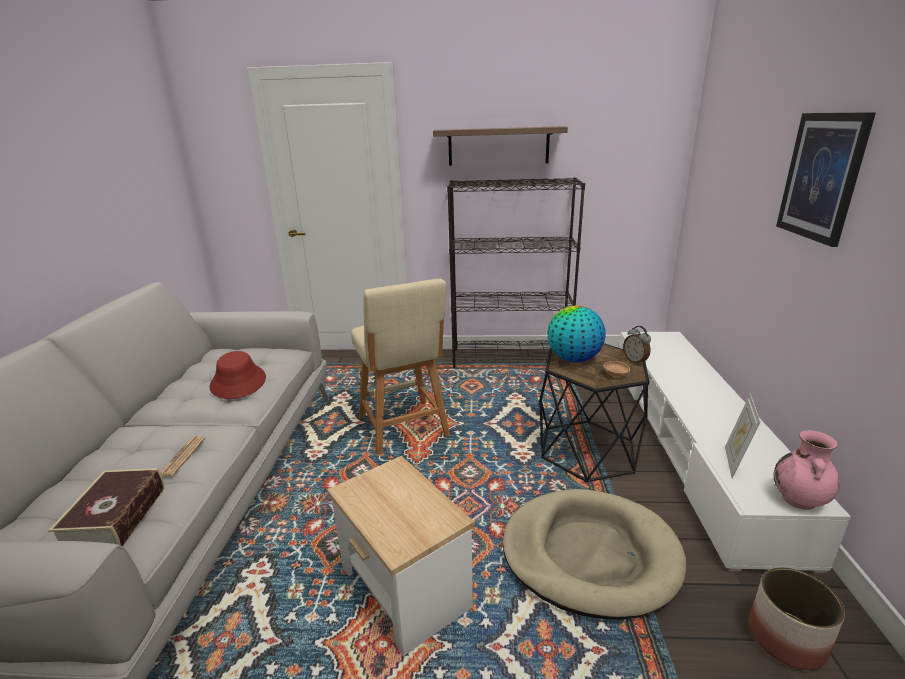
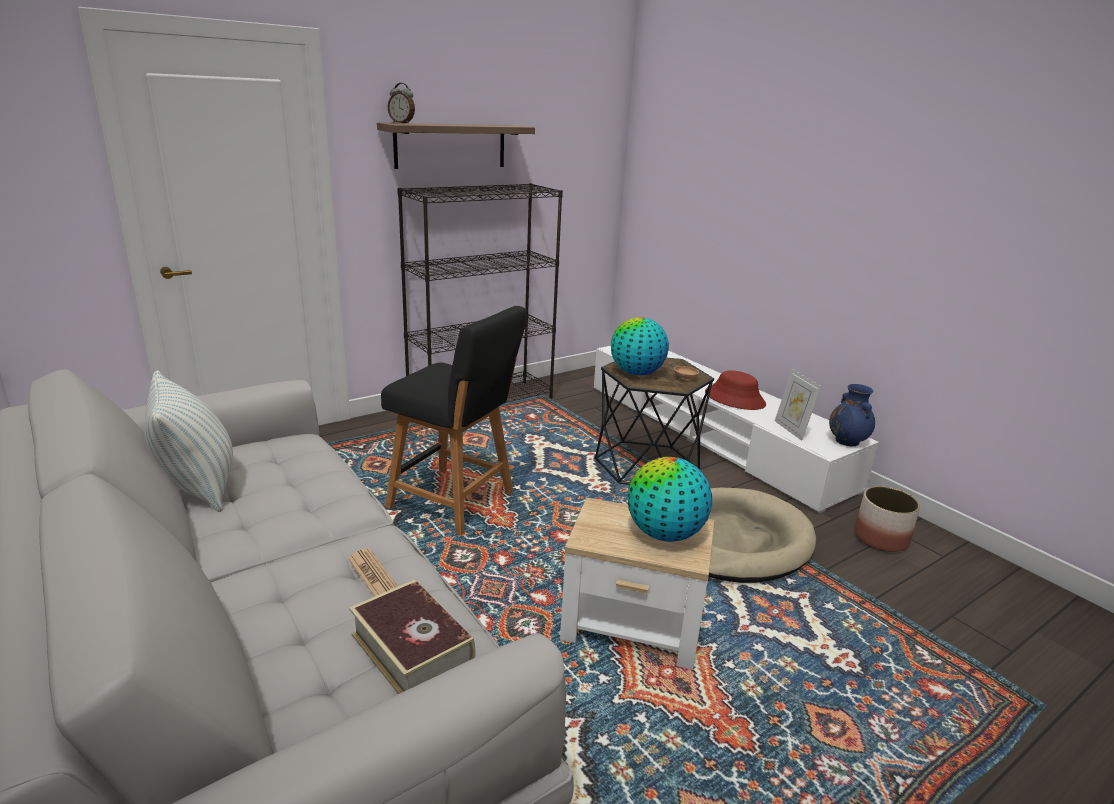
camera: 40 degrees left, 0 degrees up
red hat [210,351,266,399] -> red hat moved to [705,370,766,410]
beige stool [351,278,450,455] -> black stool [381,306,527,536]
alarm clock [623,326,651,365] -> alarm clock moved to [388,83,415,124]
pink vase [774,430,840,510] -> blue vase [829,384,875,446]
picture [776,112,876,247] -> none
none -> pillow [144,370,233,512]
none -> globe [628,457,712,542]

